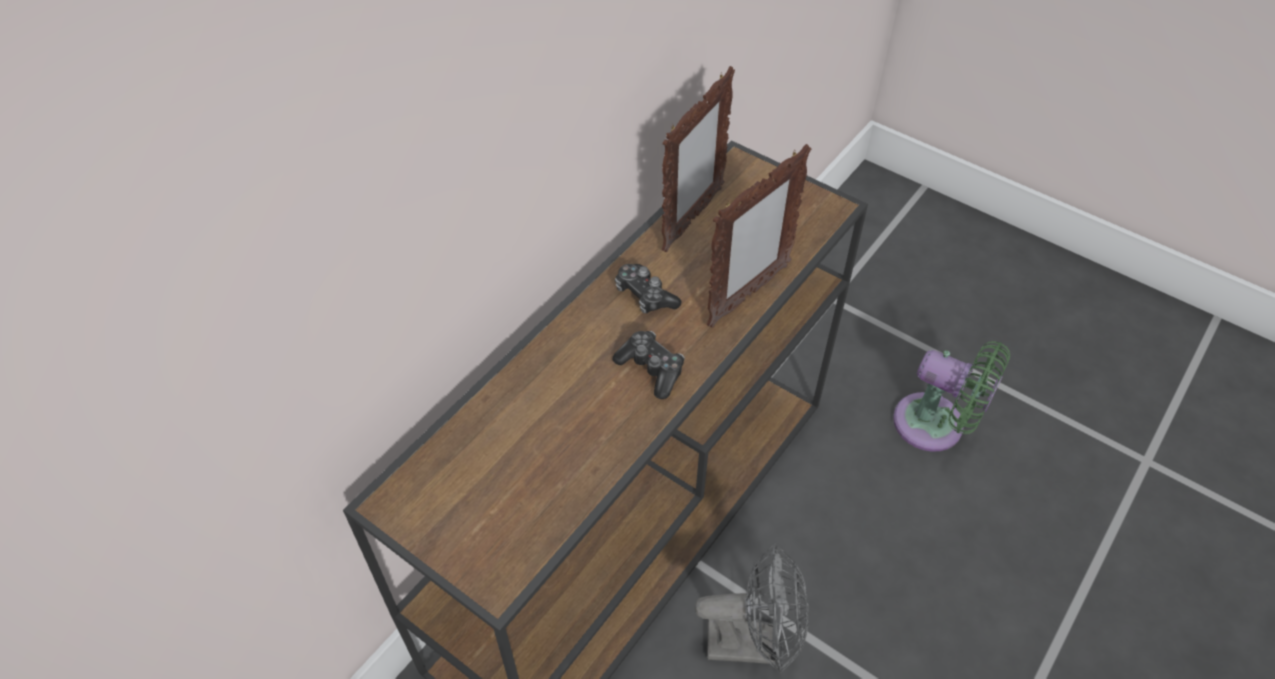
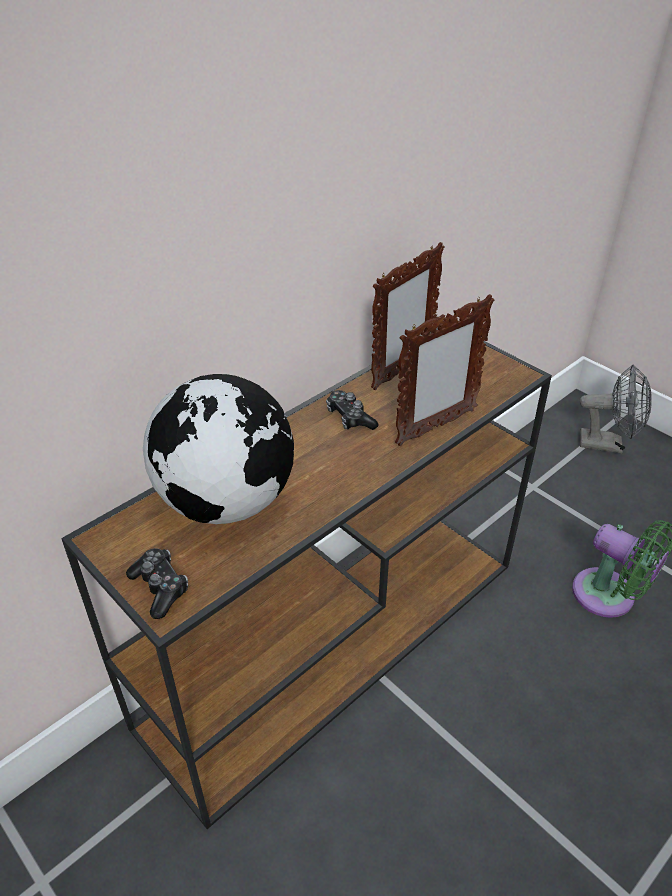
camera: 10 degrees right, 10 degrees down
game controller [613,331,685,399] -> game controller moved to [126,548,188,619]
grey fan [695,543,809,673] -> grey fan moved to [580,364,652,454]
none -> globe [143,374,294,524]

